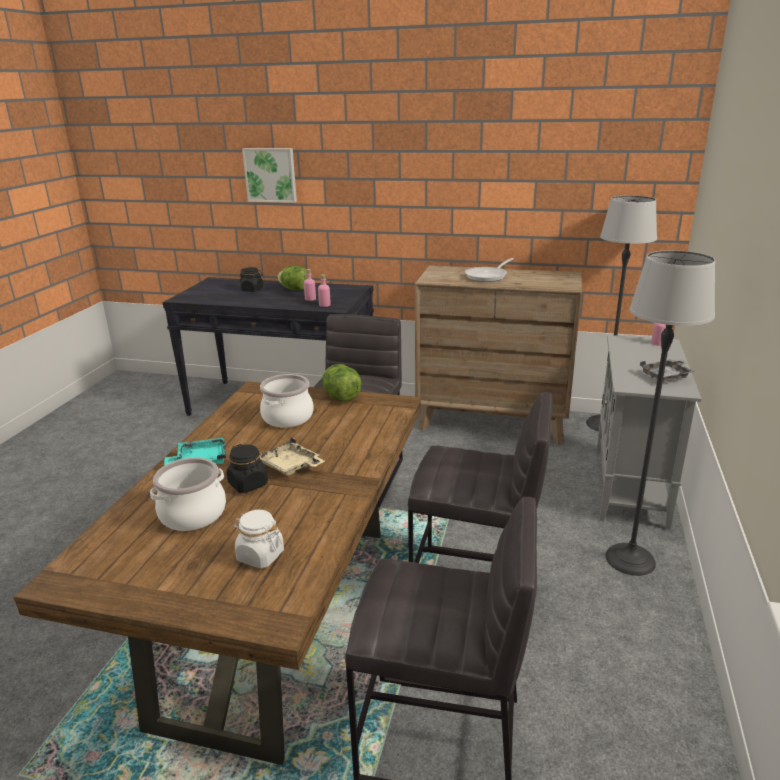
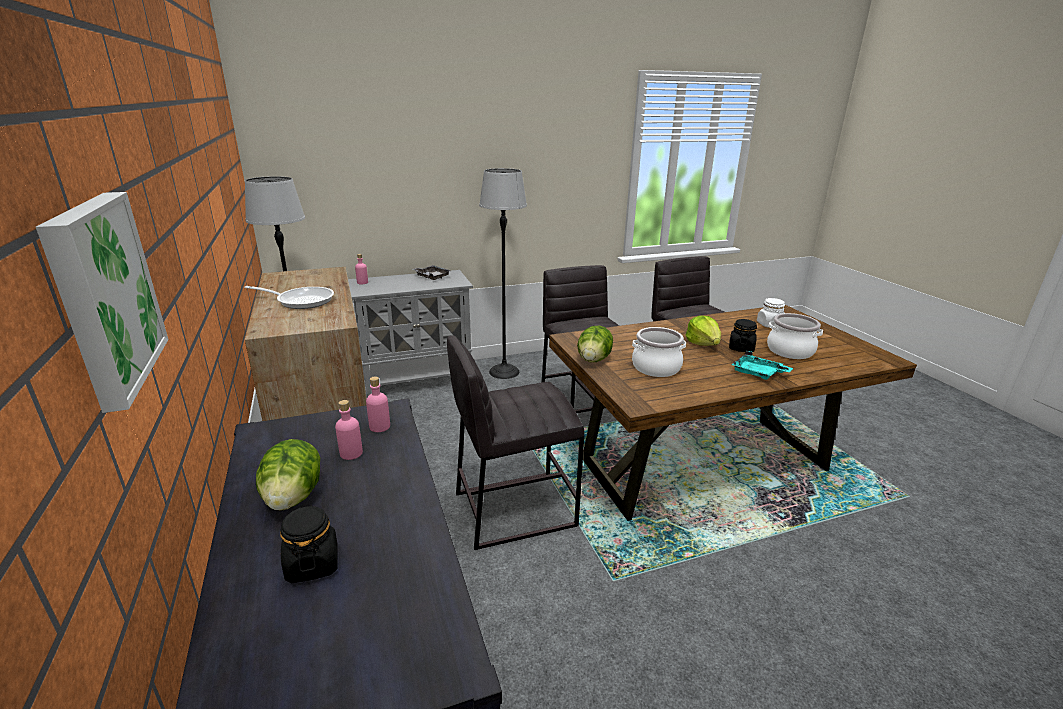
camera: 125 degrees left, 0 degrees up
beige tray [260,437,325,476] -> lettuce [685,316,721,346]

